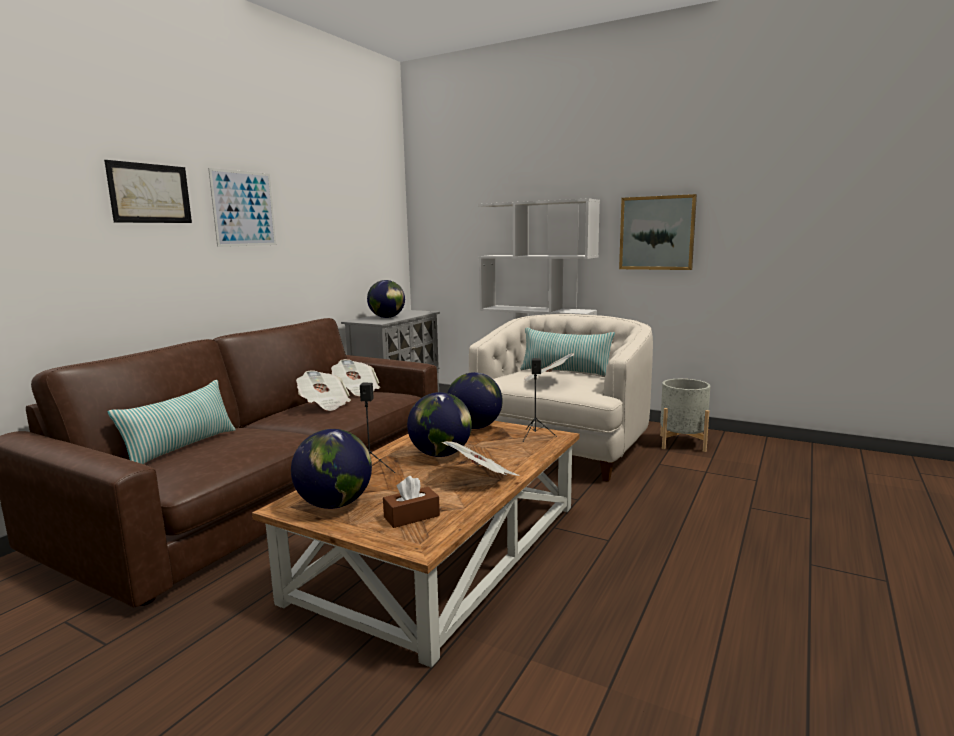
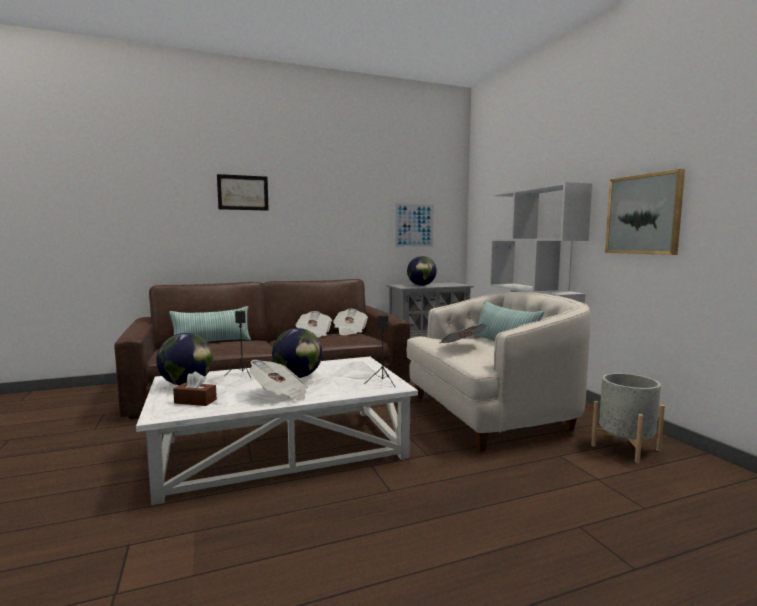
camera: 40 degrees right, 5 degrees down
picture [208,168,276,247] -> picture moved to [394,203,434,248]
brown coffee table [252,421,580,668] -> white coffee table [136,357,418,505]
globe [447,372,503,429] -> none

